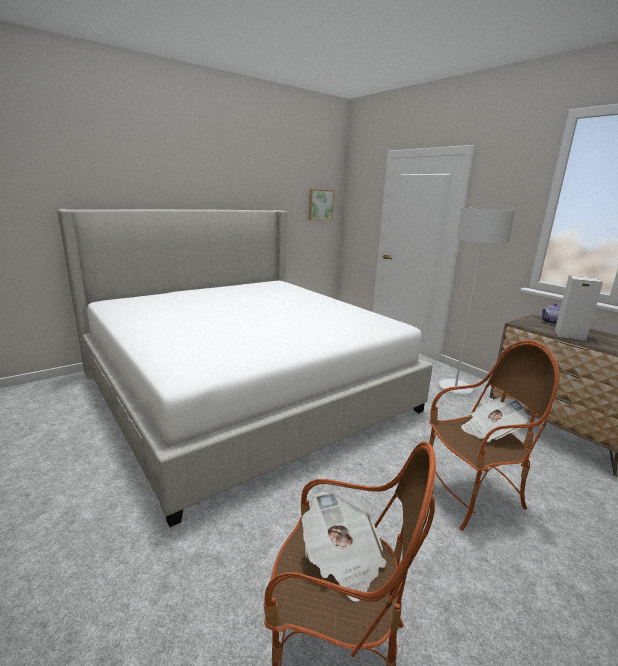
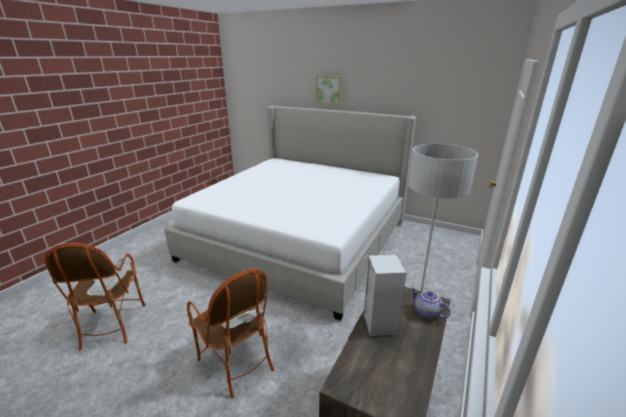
camera: 65 degrees right, 5 degrees up
picture [308,189,334,220] -> picture moved to [316,76,341,104]

